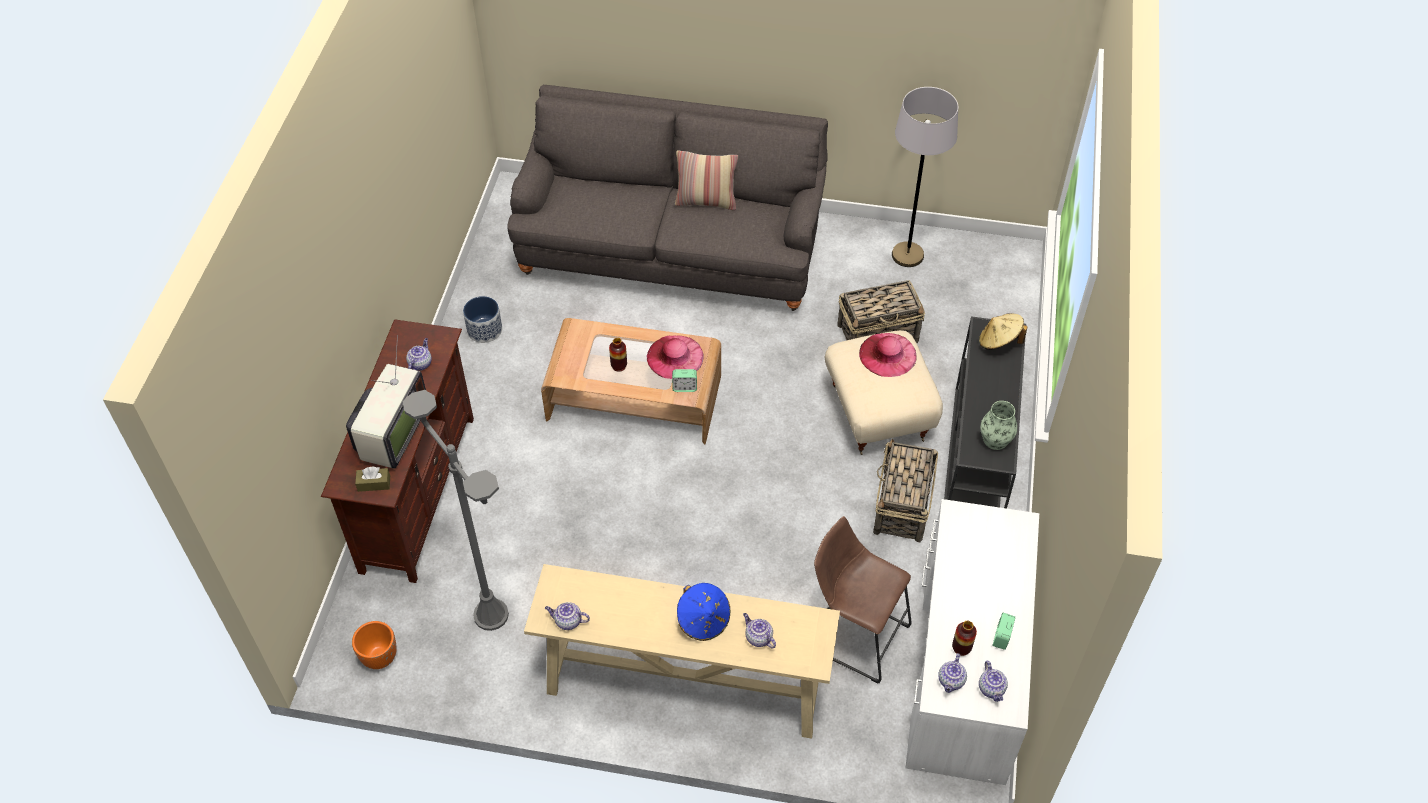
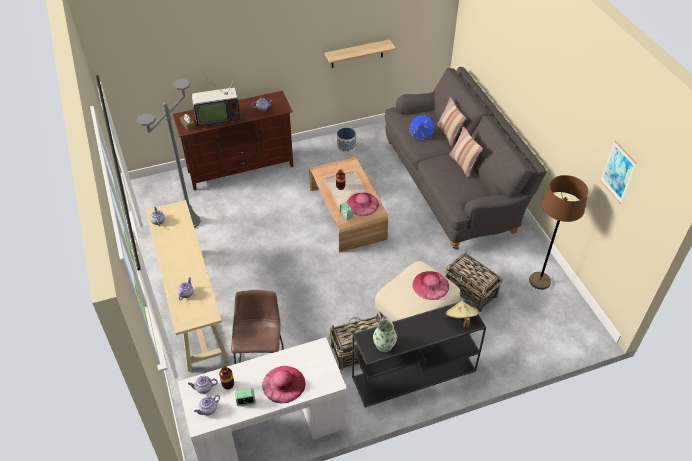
camera: 60 degrees right, 5 degrees down
orange planter [352,621,397,669] -> none
blue hat [677,583,731,641] -> blue hat moved to [409,115,434,140]
grey floor lamp [892,87,958,267] -> brown floor lamp [529,175,588,290]
none -> pink hat [262,366,306,404]
none -> shelf [325,39,396,68]
none -> pillow [437,97,466,146]
none -> picture [600,140,637,204]

